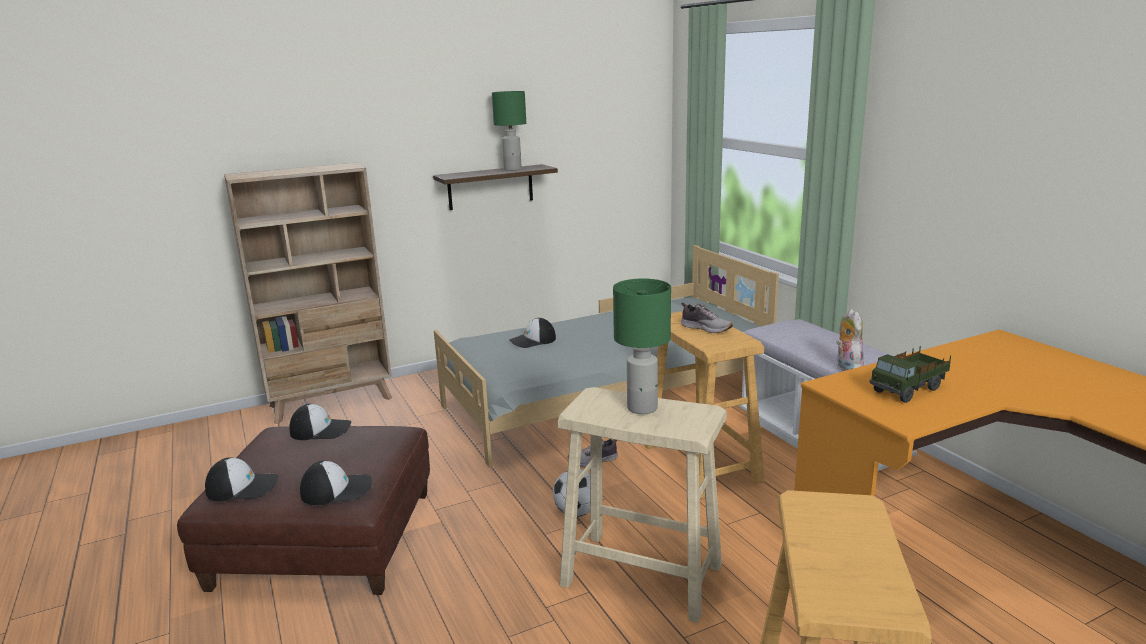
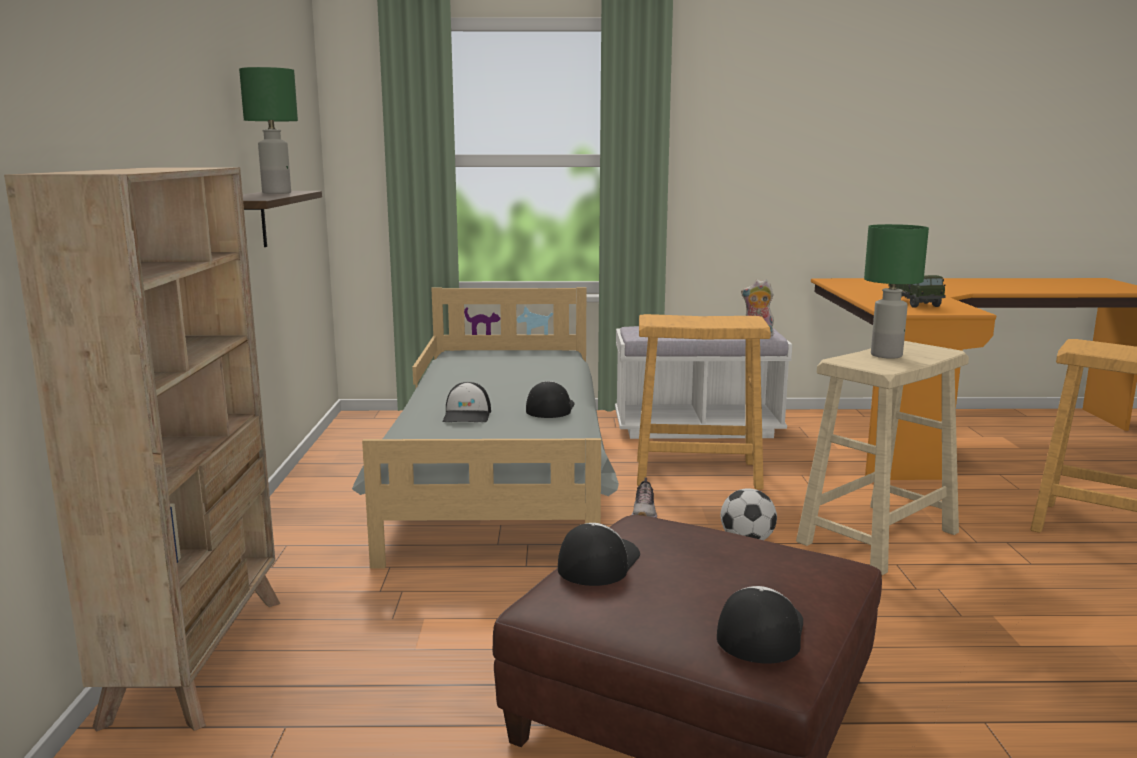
camera: 65 degrees left, 5 degrees down
cap [300,461,372,505] -> cap moved to [526,381,575,418]
shoe [681,302,733,333] -> none

